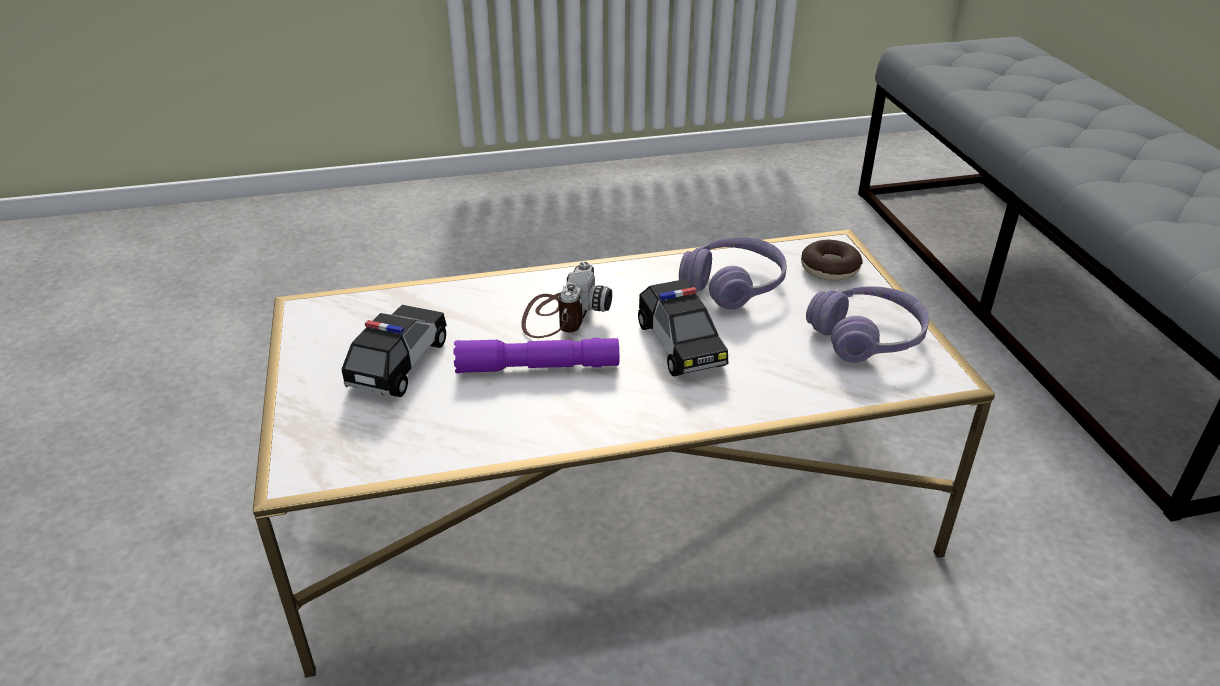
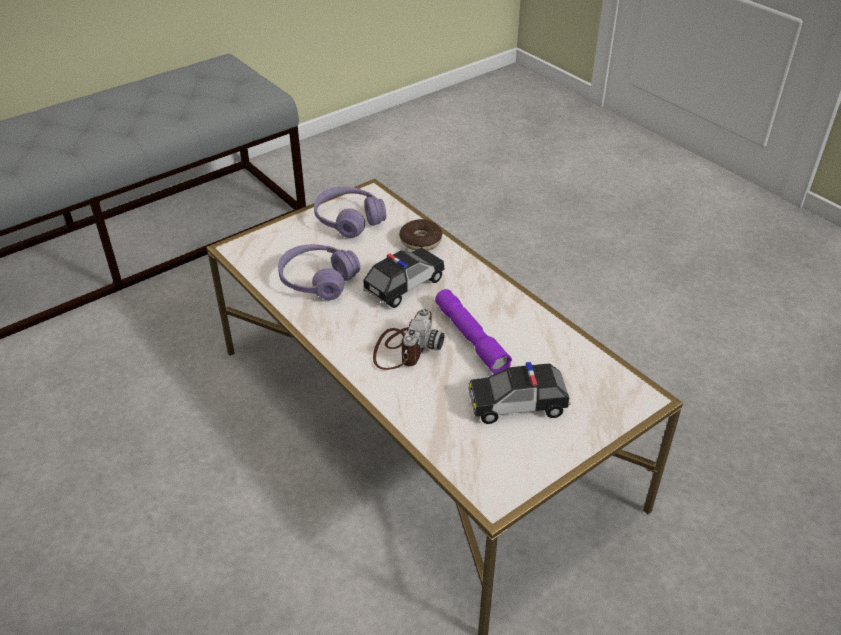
camera: 115 degrees left, 5 degrees up
camera [521,261,612,338] -> camera turned 120 degrees clockwise [373,309,444,370]
donut [801,239,862,281] -> donut moved to [399,219,442,251]

